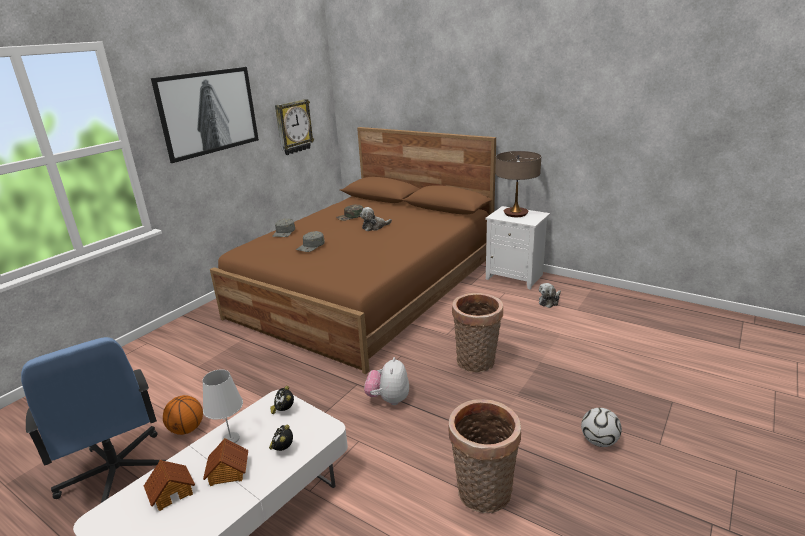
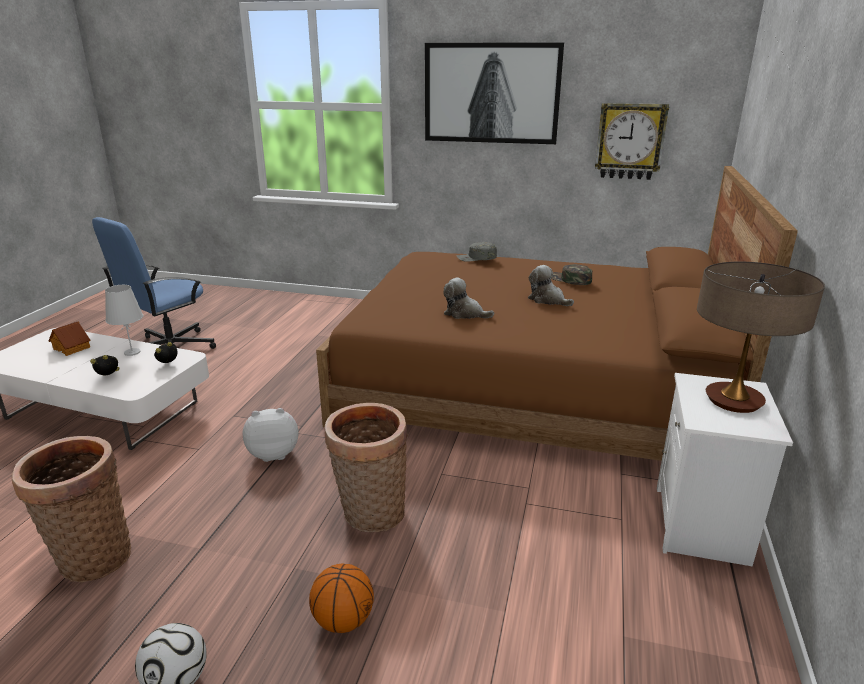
camera: 70 degrees right, 0 degrees up
basketball [163,395,203,435] -> basketball moved to [309,563,374,633]
toy house [203,438,248,486] -> none
grey cap [296,231,325,252] -> none
plush toy [539,283,561,308] -> plush toy moved to [443,278,494,319]

